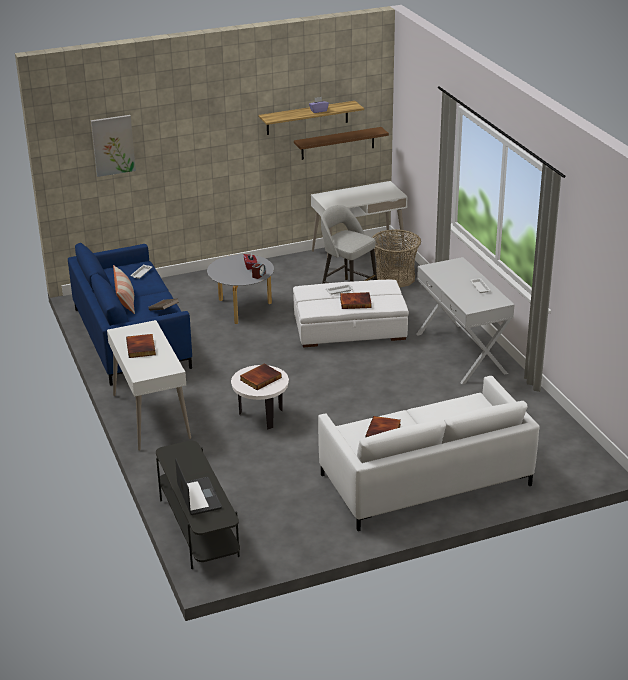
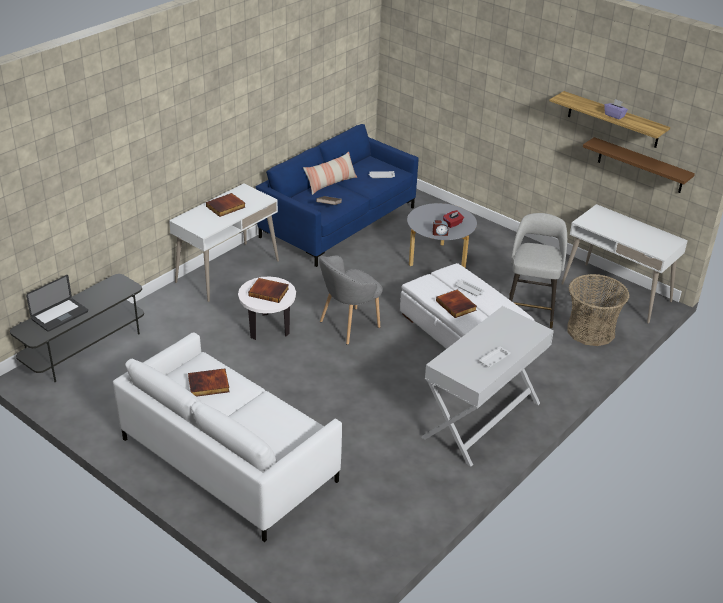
camera: 60 degrees right, 5 degrees up
picture [91,115,136,177] -> none
none -> grey armchair [319,256,383,345]

